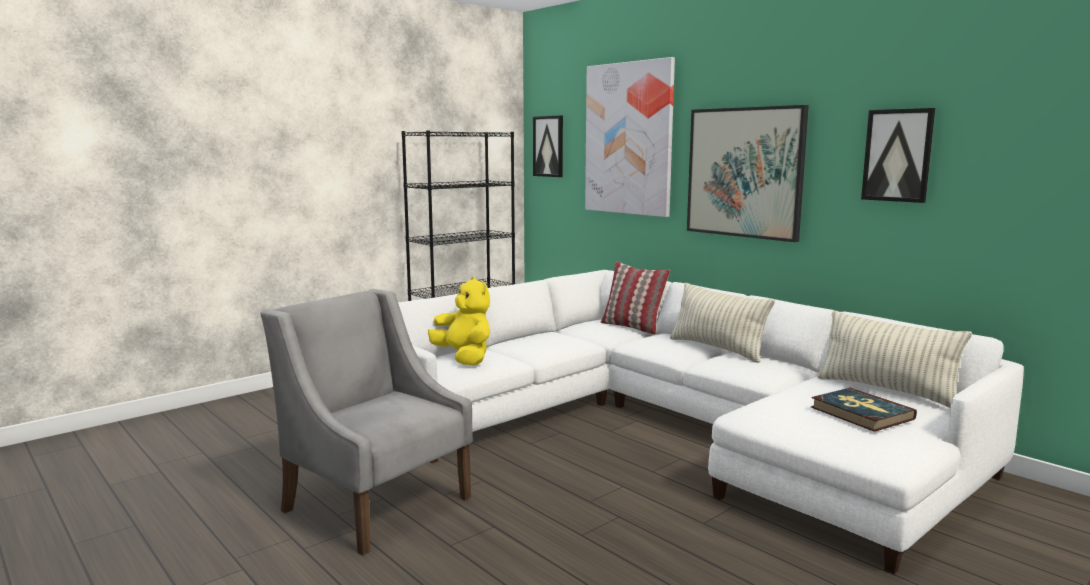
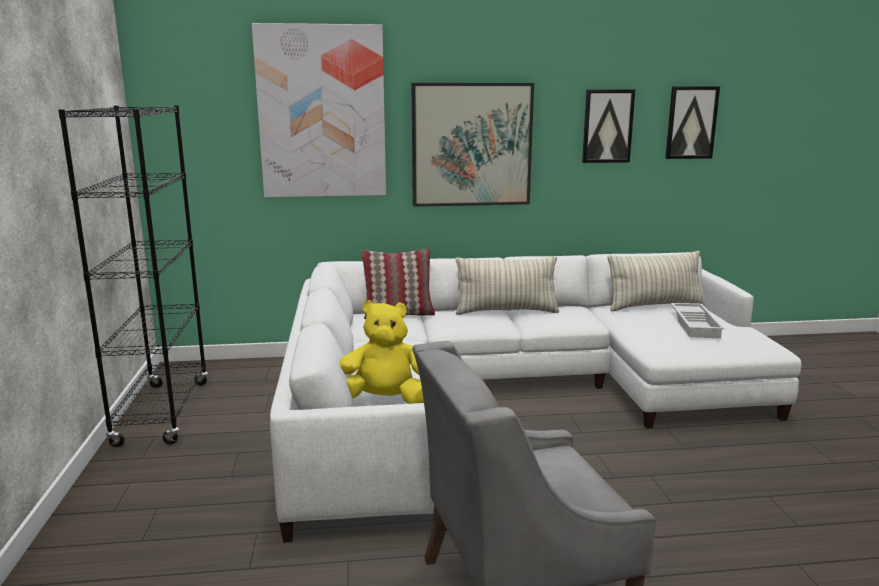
camera: 55 degrees left, 5 degrees up
picture [533,115,563,177] -> picture moved to [665,86,720,159]
book [811,388,917,432] -> white tray [671,303,725,338]

